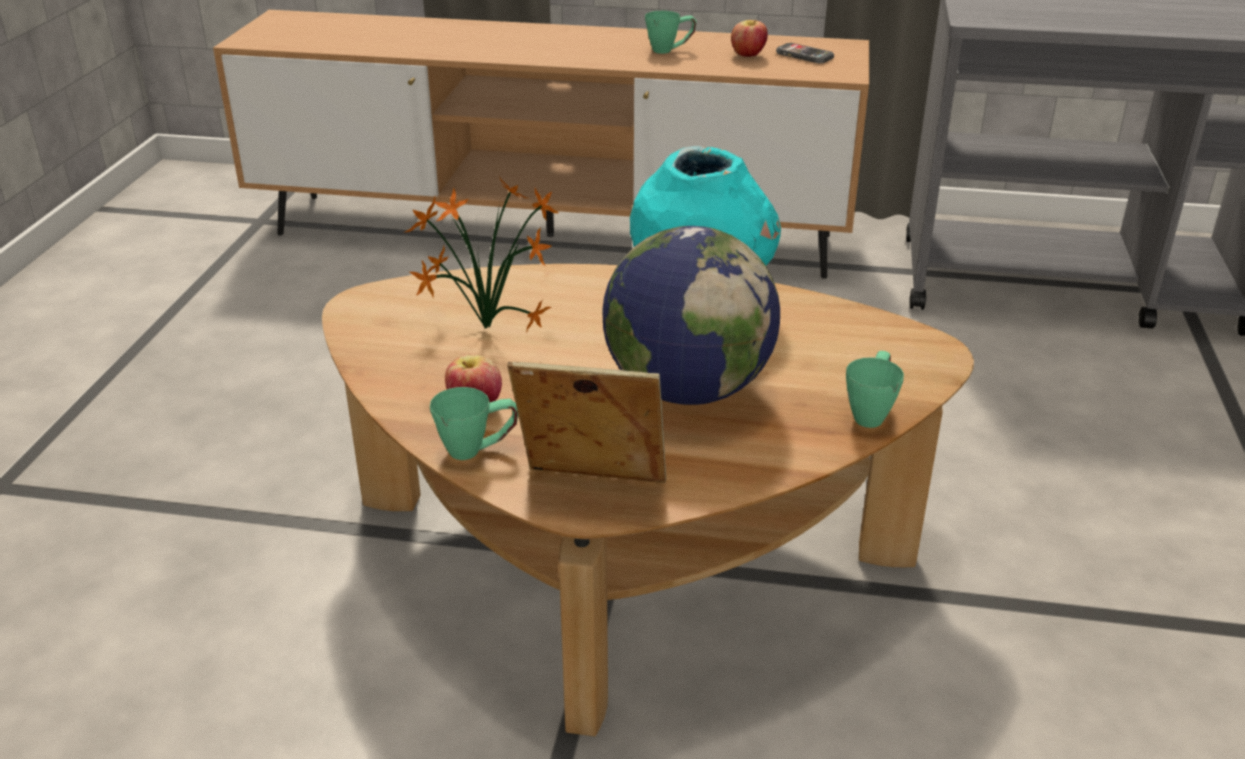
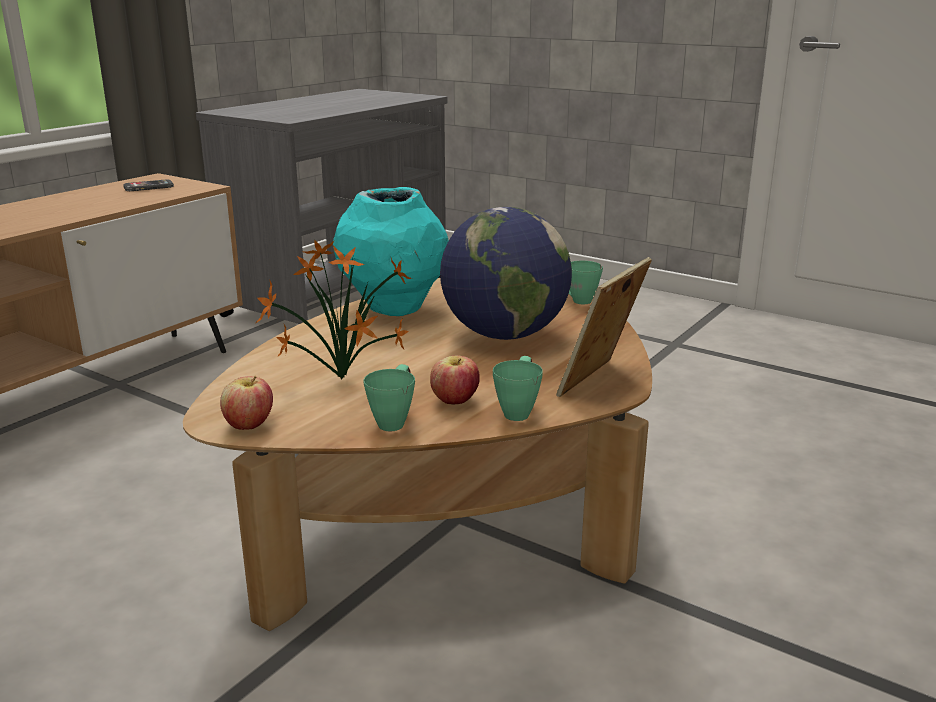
camera: 65 degrees left, 10 degrees down
green mug [645,11,697,54] -> green mug moved to [363,364,415,431]
apple [731,20,768,57] -> apple moved to [220,376,273,430]

